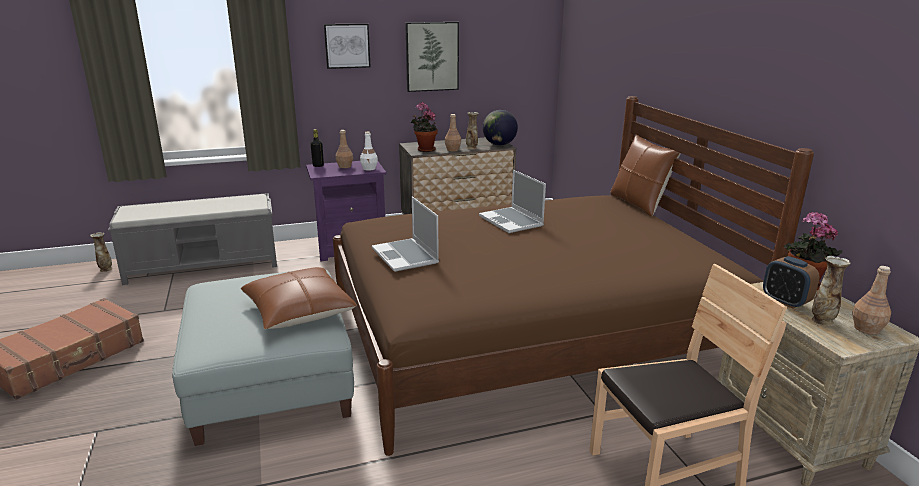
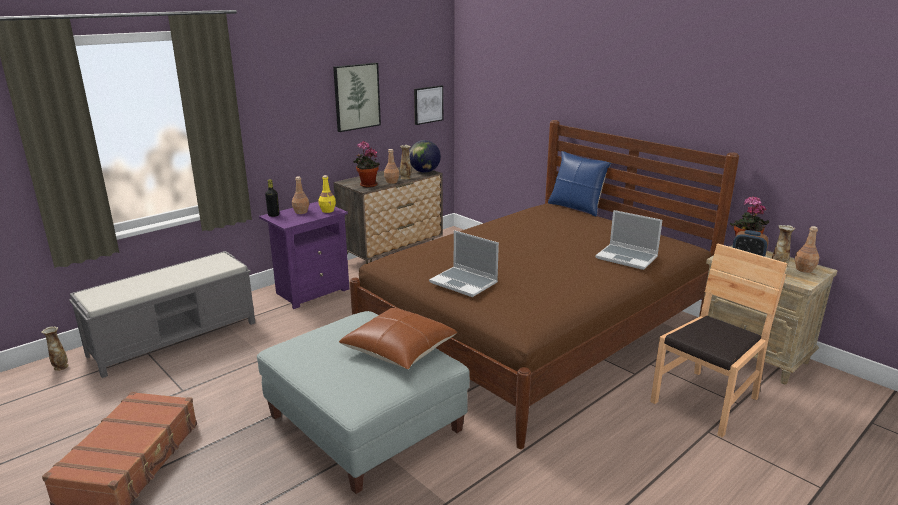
camera: 25 degrees left, 0 degrees up
picture [324,23,371,69] -> picture moved to [414,85,443,125]
white bottle [360,132,378,171] -> yellow bottle [319,175,336,213]
laptop [479,170,546,233] -> laptop moved to [595,210,662,270]
brown pillow [610,134,681,217] -> blue pillow [548,151,611,216]

